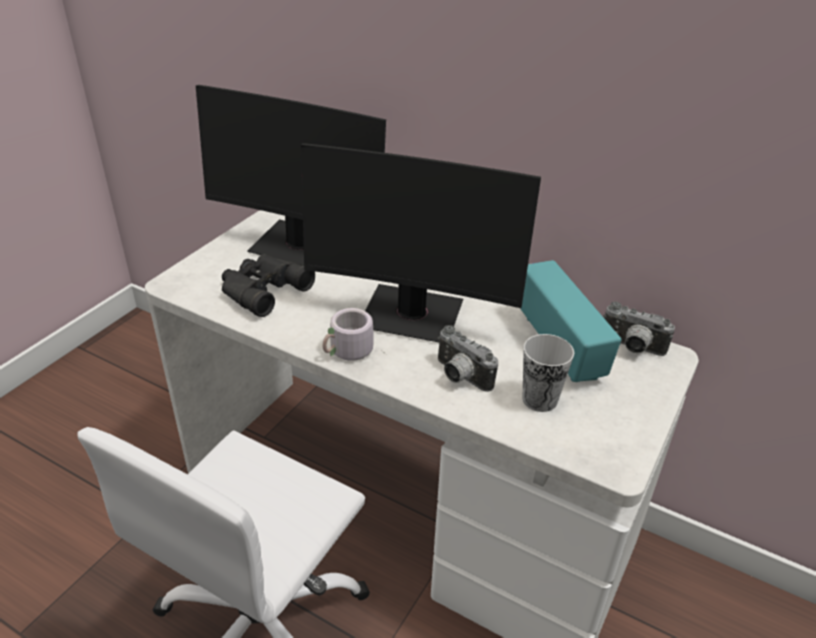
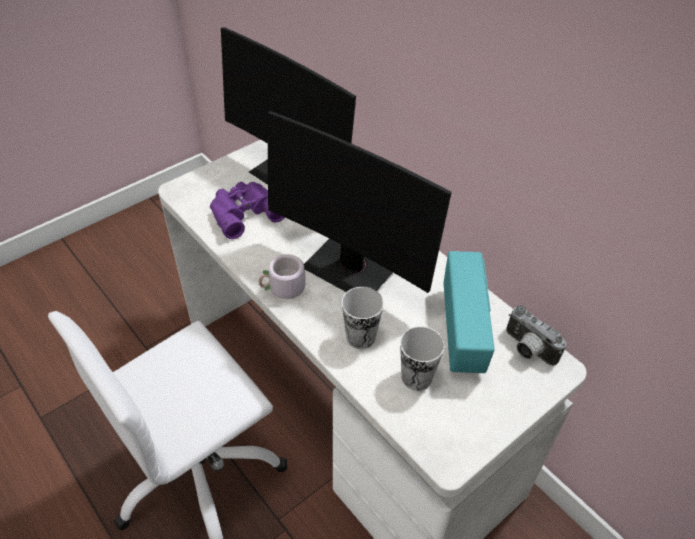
camera: 20 degrees right, 10 degrees up
black binoculars [222,254,315,317] -> purple binoculars [210,182,285,239]
camera [437,325,498,392] -> cup [342,287,384,349]

